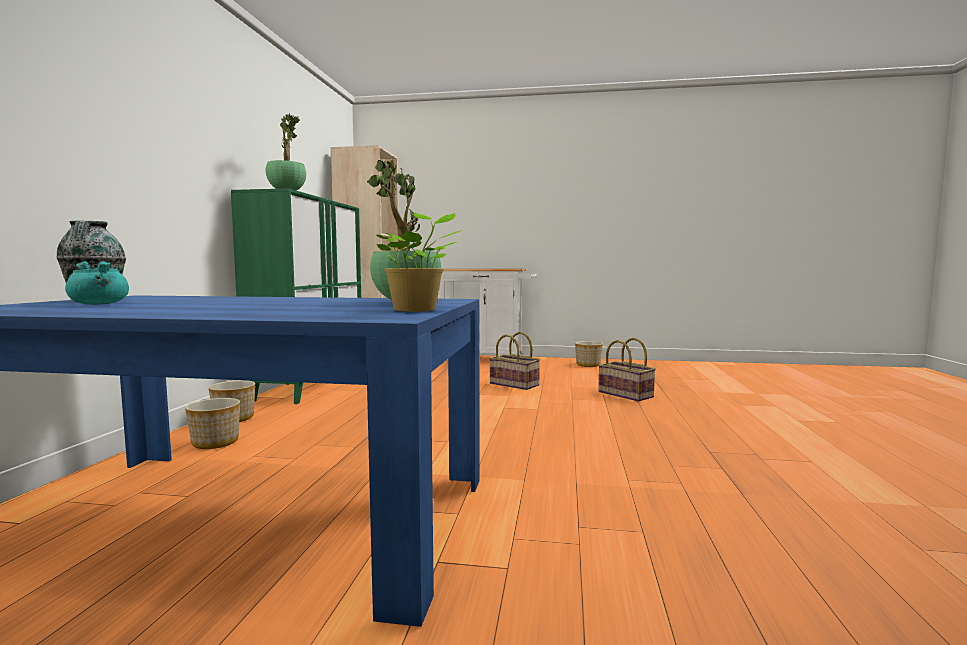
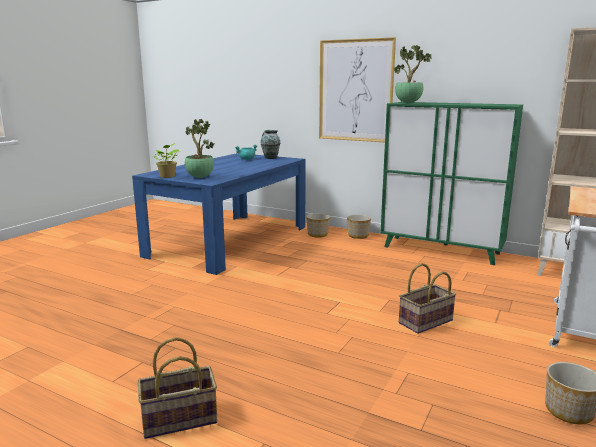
camera: 110 degrees right, 10 degrees up
basket [598,338,656,402] -> basket moved to [138,337,217,439]
none -> picture [319,37,396,142]

